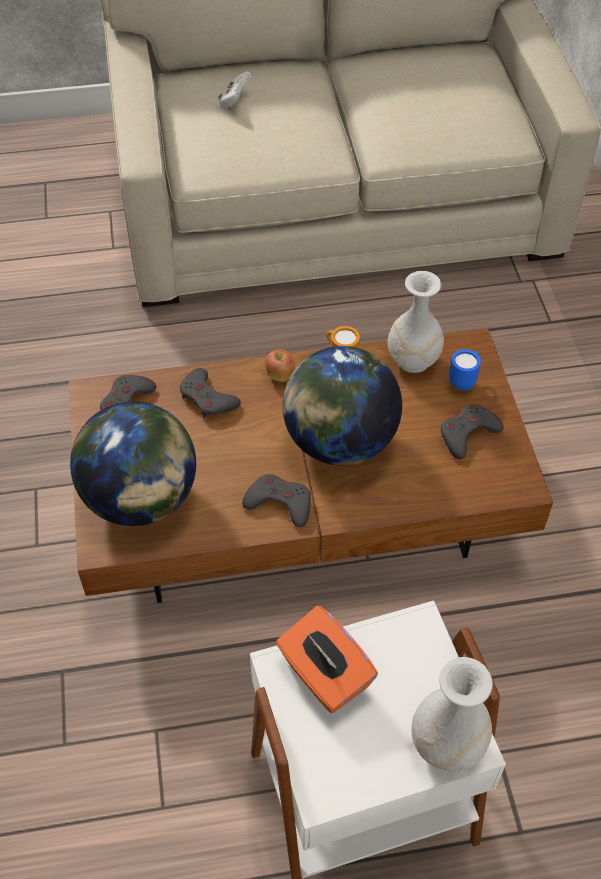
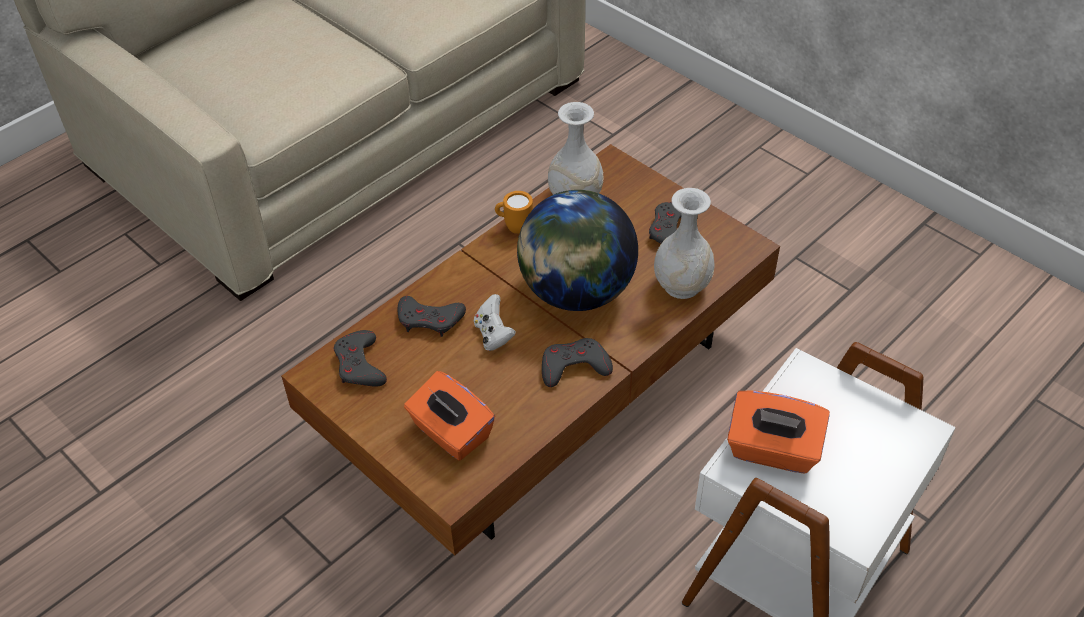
camera: 35 degrees left, 5 degrees down
globe [70,401,196,526] -> orange tissue box [404,371,495,461]
white game controller [218,71,252,109] -> white game controller moved to [474,294,516,351]
apple [265,349,295,382] -> none
white vase [412,657,493,772] -> white vase moved to [654,188,714,299]
blue mug [449,349,481,391] -> none

